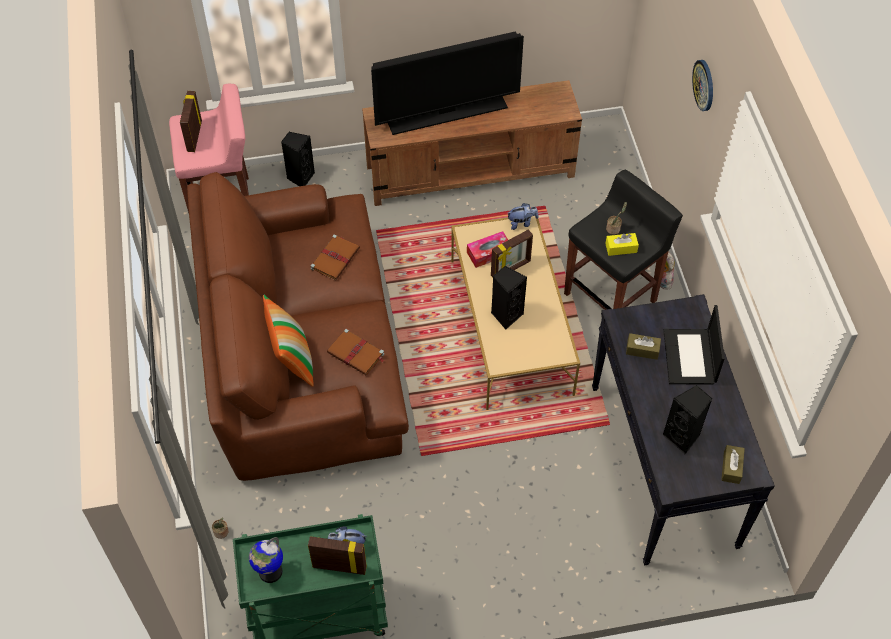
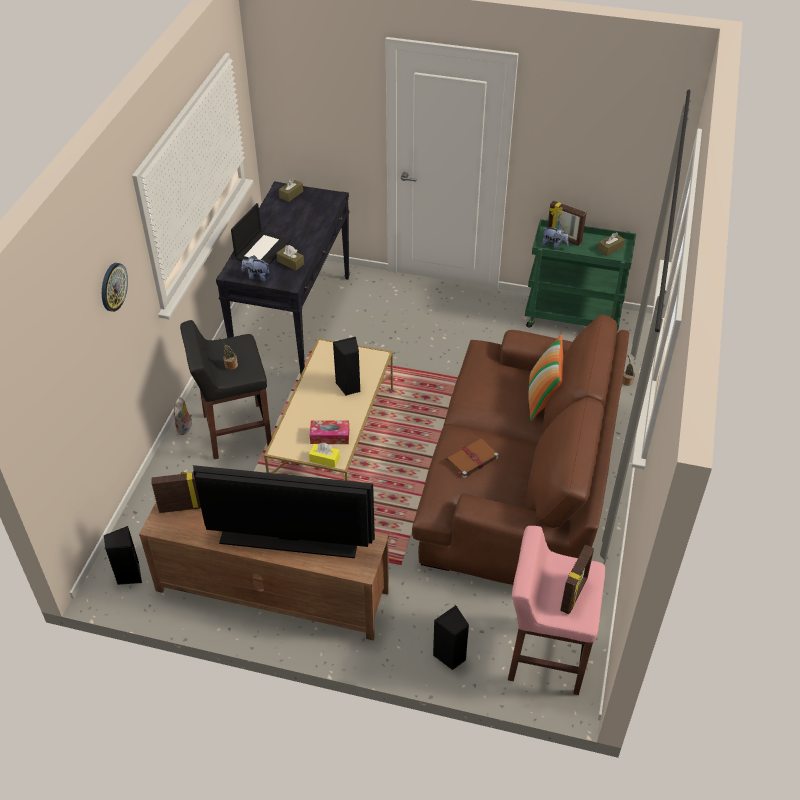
camera: 155 degrees left, 10 degrees down
globe [249,537,283,583] -> brown tissue box [598,232,625,256]
brown book [327,329,384,375] -> none
picture frame [491,230,533,277] -> picture frame moved to [152,472,201,513]
plush toy [508,203,538,230] -> plush toy moved to [242,255,269,281]
yellow tissue box [605,233,639,256] -> yellow tissue box moved to [309,443,340,468]
black speaker [663,385,712,454] -> black speaker moved to [104,526,142,585]

